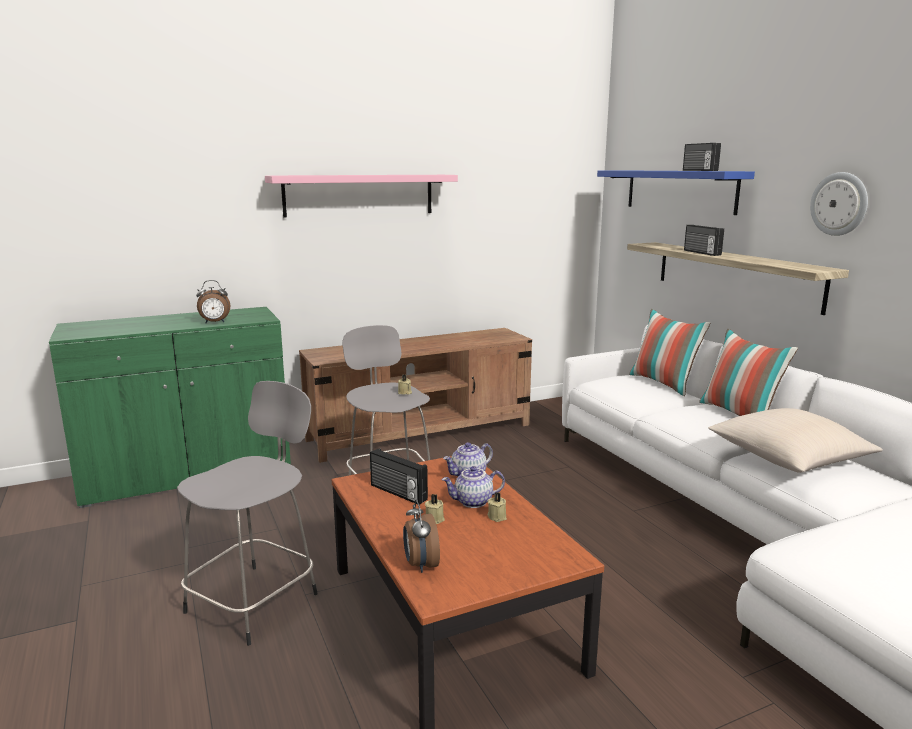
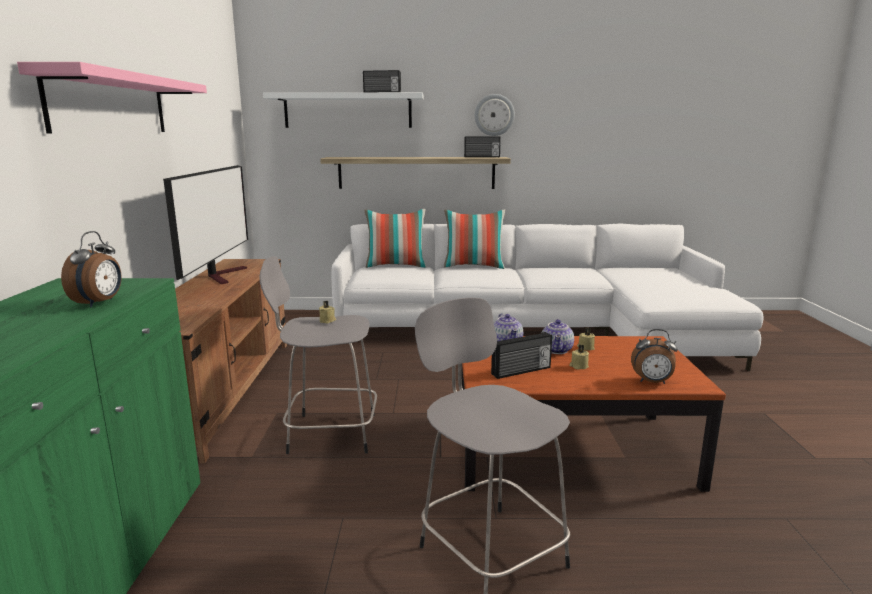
camera: 65 degrees left, 0 degrees up
blue shelf [597,170,755,215] -> white shelf [263,92,423,128]
radio [684,225,724,256] -> radio moved to [464,137,501,157]
beige pillow [708,408,883,473] -> none
none -> television [163,165,248,284]

